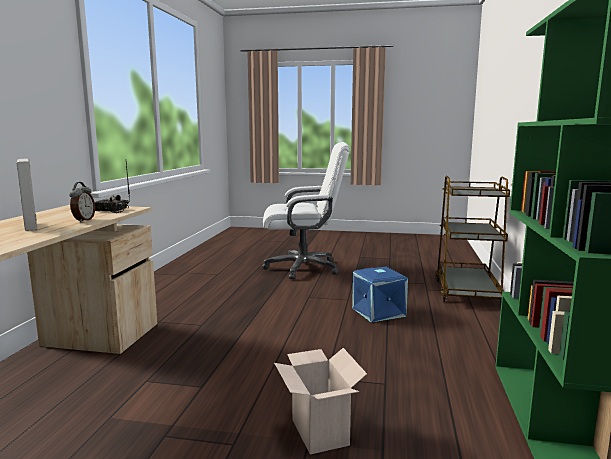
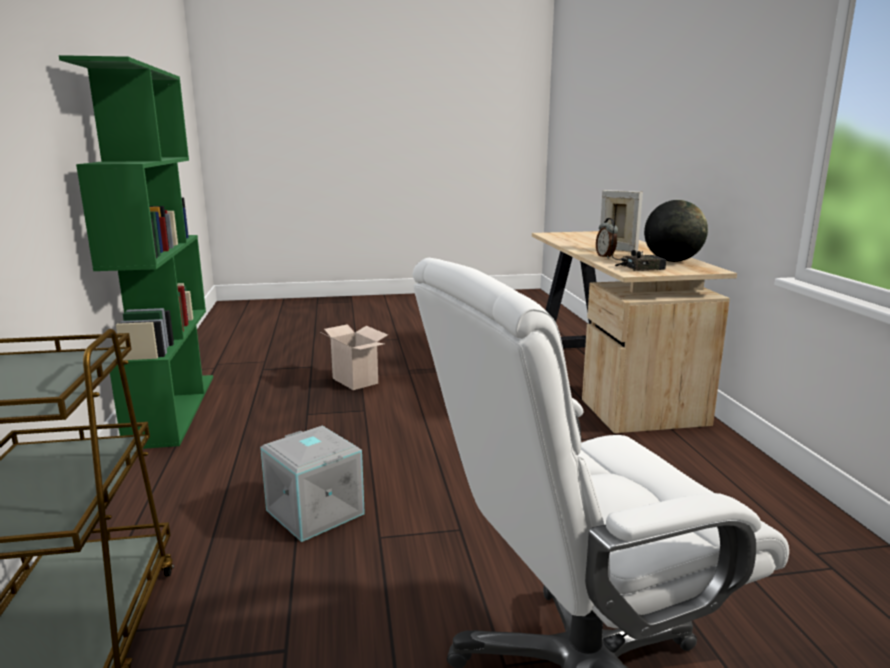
camera: 160 degrees right, 5 degrees up
blue storage box [352,267,408,322] -> grey storage box [260,426,365,542]
none -> globe [644,200,708,262]

